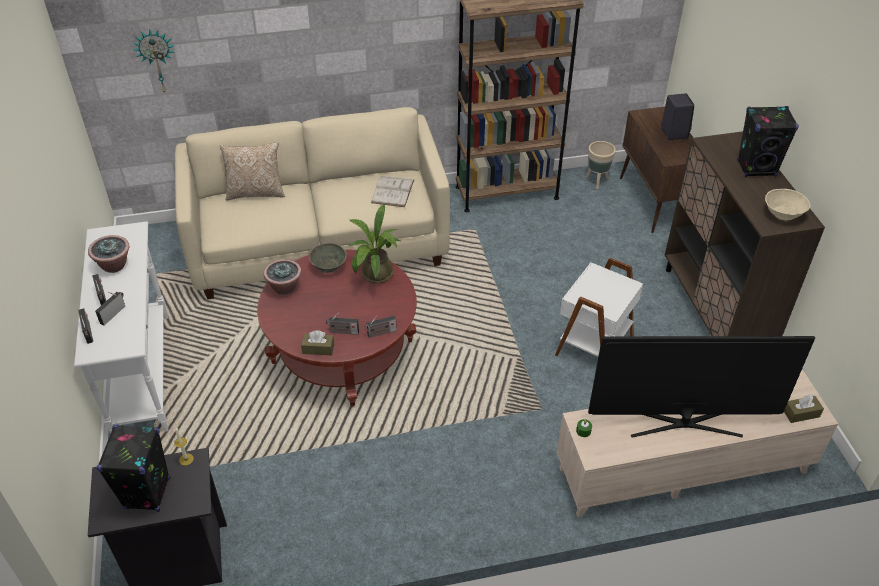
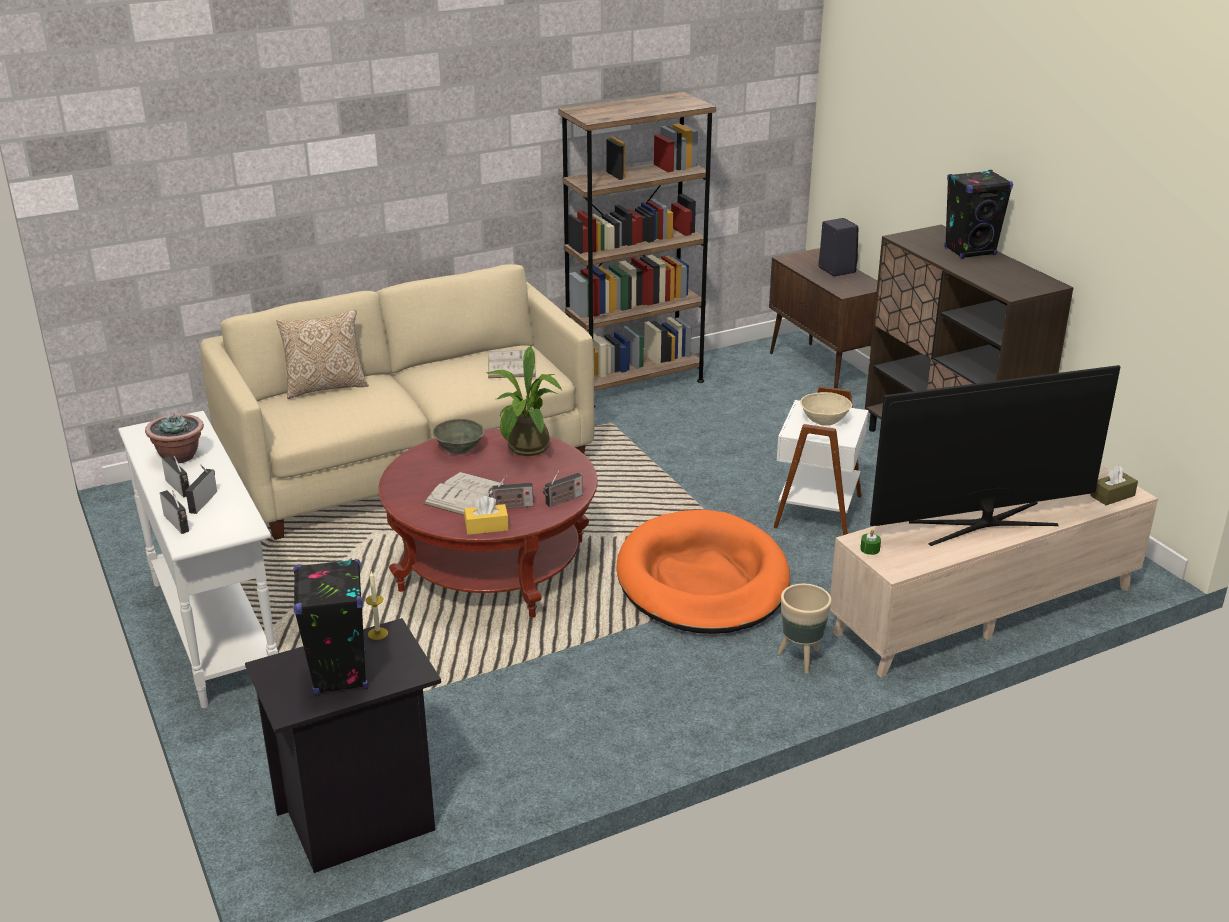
camera: 15 degrees left, 15 degrees down
wall clock [133,29,174,93] -> none
potted plant [263,259,301,295] -> none
brown tissue box [301,330,334,355] -> yellow tissue box [464,496,509,535]
beige planter [586,141,616,189] -> beige planter moved to [778,584,832,674]
beige bowl [765,189,810,220] -> beige bowl moved to [800,392,852,426]
none -> white book [423,472,505,516]
none -> orange dog bed [616,509,790,634]

